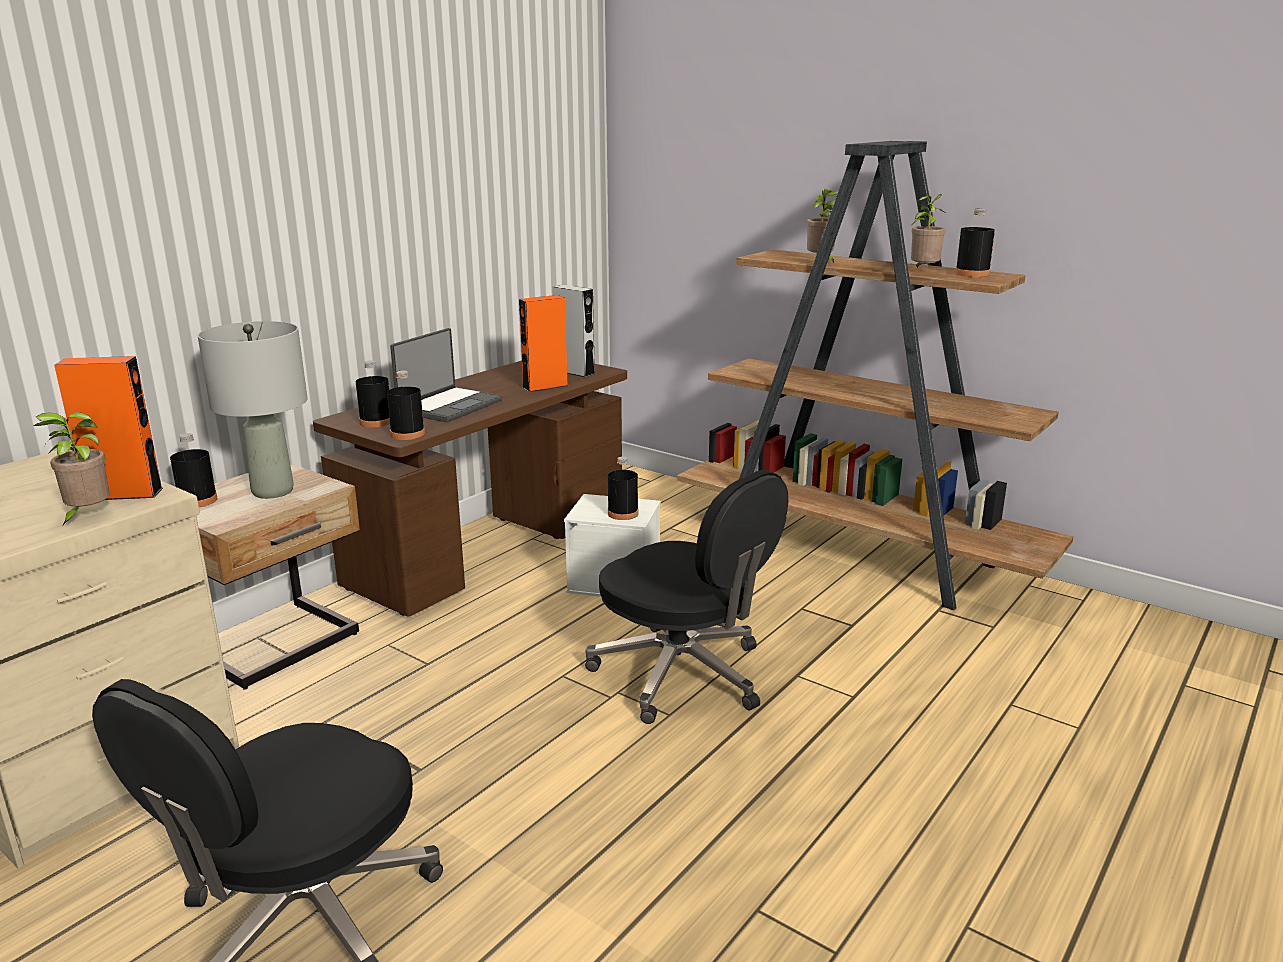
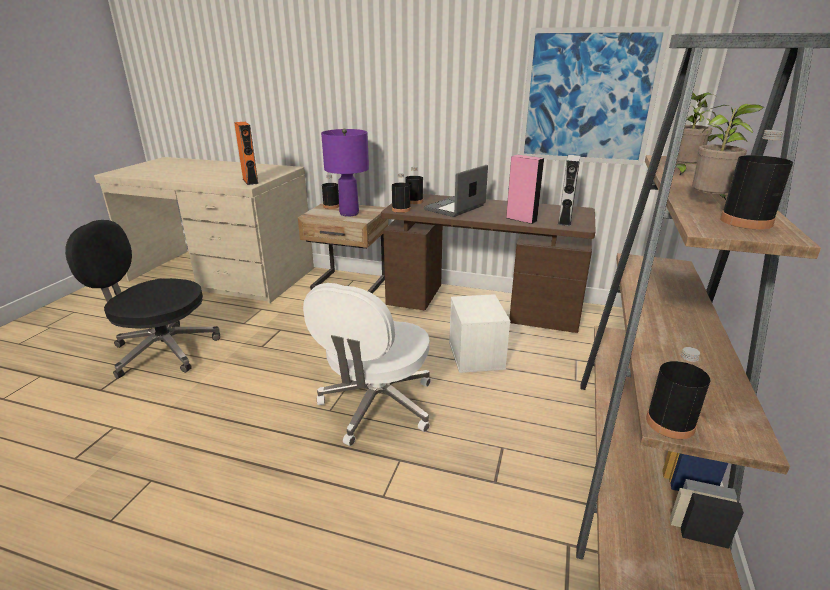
camera: 70 degrees right, 5 degrees up
potted plant [34,412,110,525] -> none
grey table lamp [198,321,308,499] -> purple table lamp [321,128,369,216]
laptop [390,328,502,422] -> laptop turned 120 degrees clockwise [424,165,488,217]
orange speaker [519,295,568,392] -> pink speaker [506,155,544,224]
black office chair [585,470,789,724] -> white office chair [303,283,431,446]
black bottle [608,456,639,520] -> black bottle moved to [646,347,711,439]
none -> picture [519,26,671,165]

